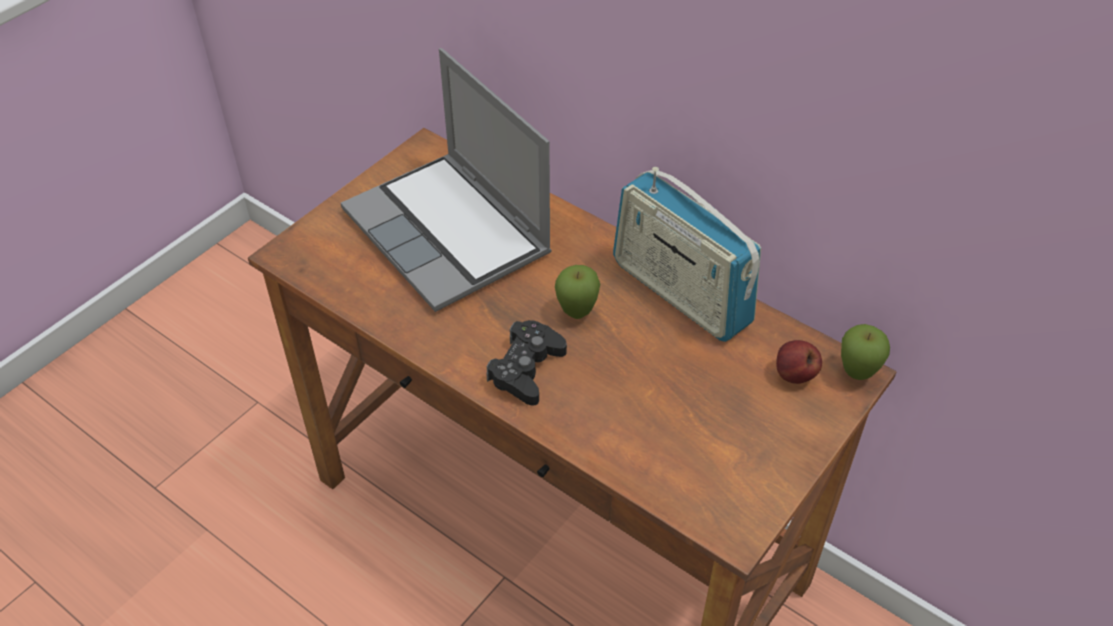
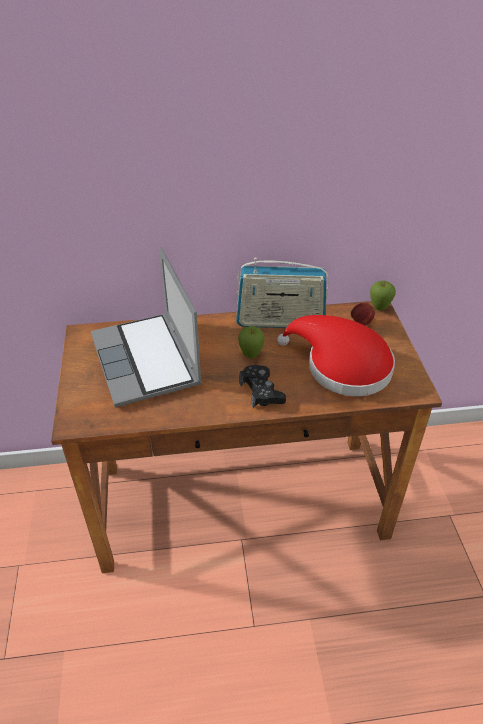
camera: 45 degrees left, 5 degrees down
laptop [341,48,551,312] -> laptop turned 60 degrees clockwise [91,247,202,408]
none -> red hat [277,315,395,396]

